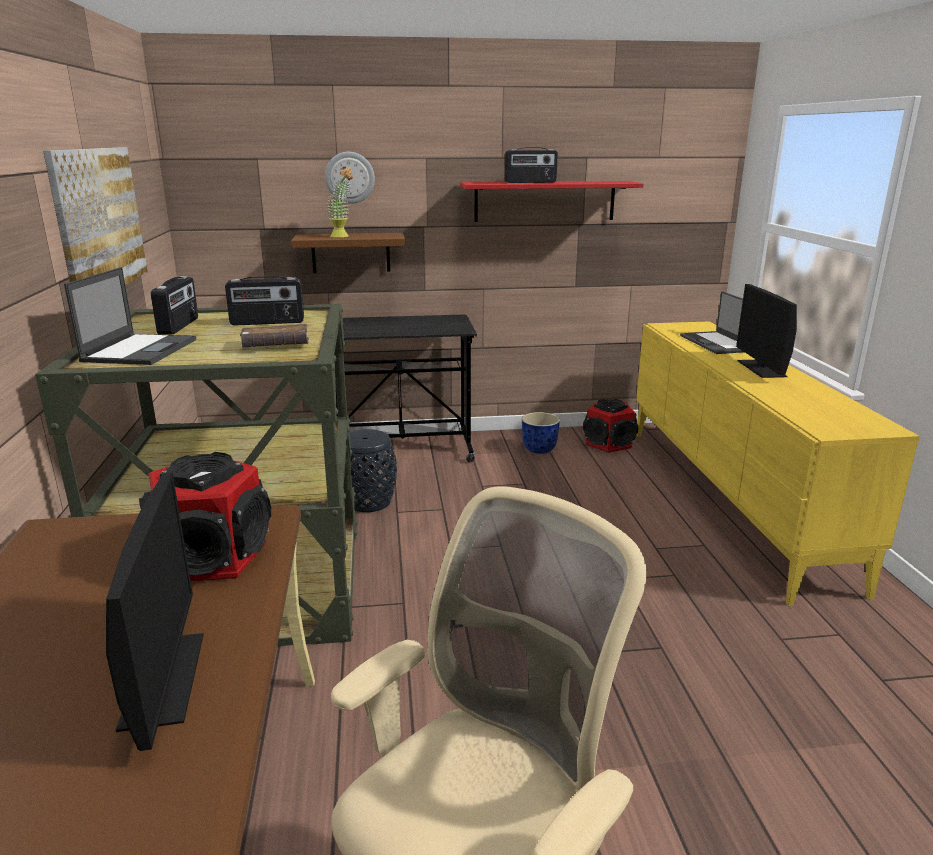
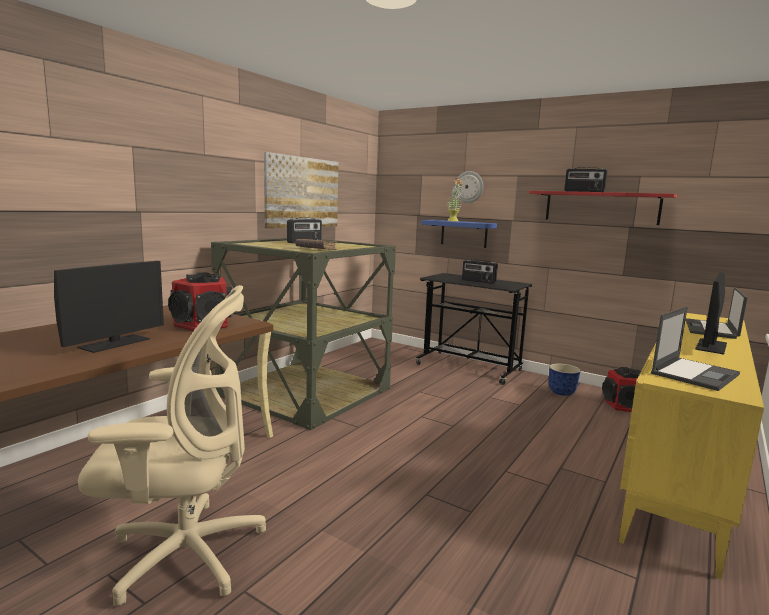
camera: 40 degrees right, 10 degrees down
laptop [64,267,196,365] -> laptop moved to [651,307,740,391]
radio [225,276,304,326] -> radio moved to [462,260,498,284]
brown shelf [291,233,405,273] -> blue shelf [421,220,497,248]
black stool [350,429,397,512] -> none

